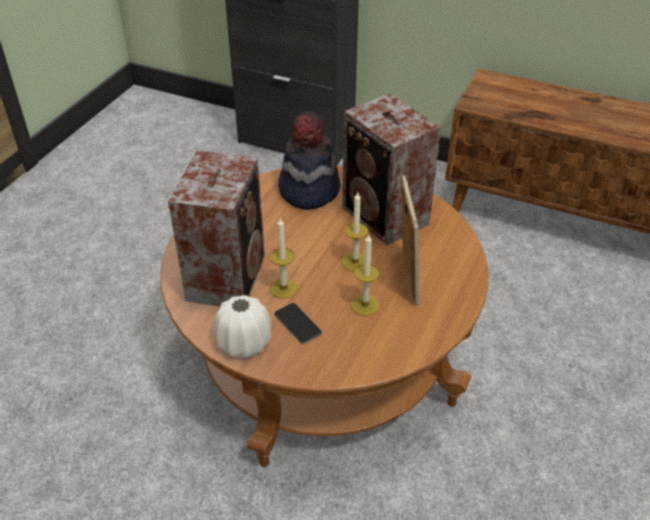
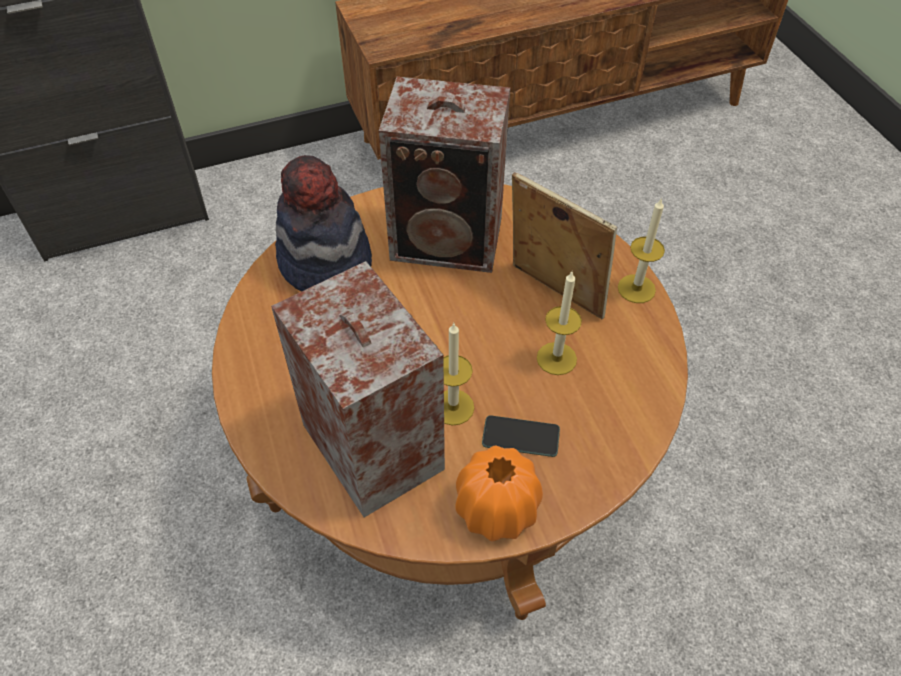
camera: 45 degrees left, 10 degrees up
white vase [213,295,271,358] -> orange vase [455,445,543,542]
candle [342,192,368,272] -> candle moved to [618,198,665,303]

